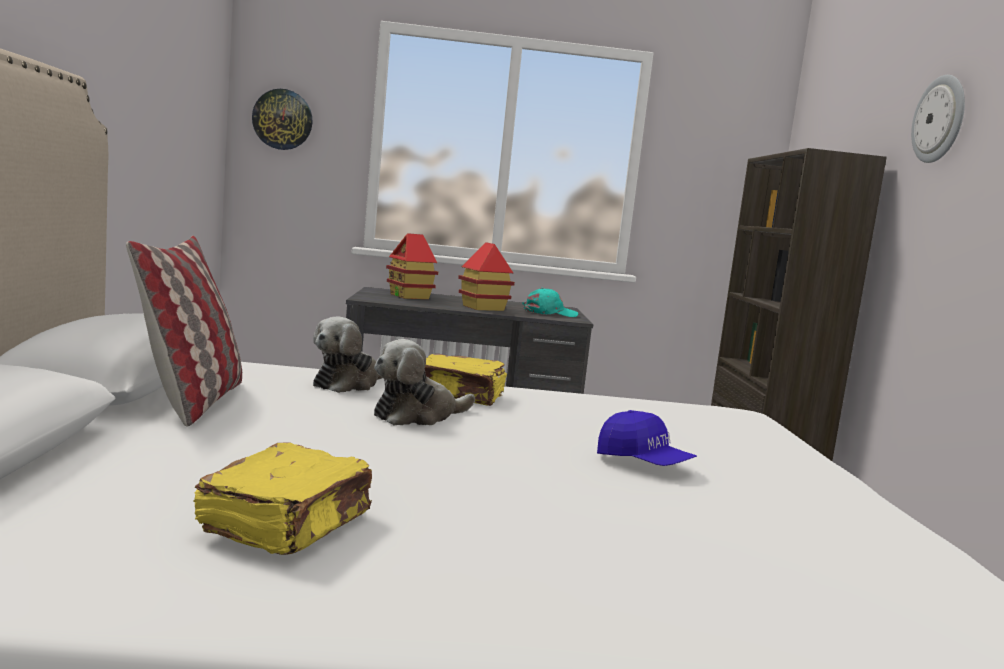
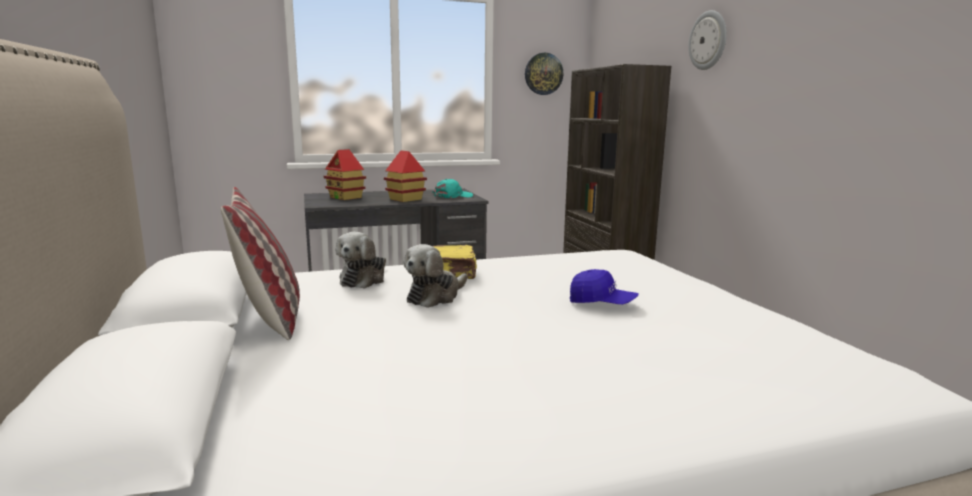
camera: 15 degrees left, 5 degrees up
yellow book [193,442,372,555] -> none
wall clock [252,89,312,150] -> wall clock moved to [525,53,563,95]

